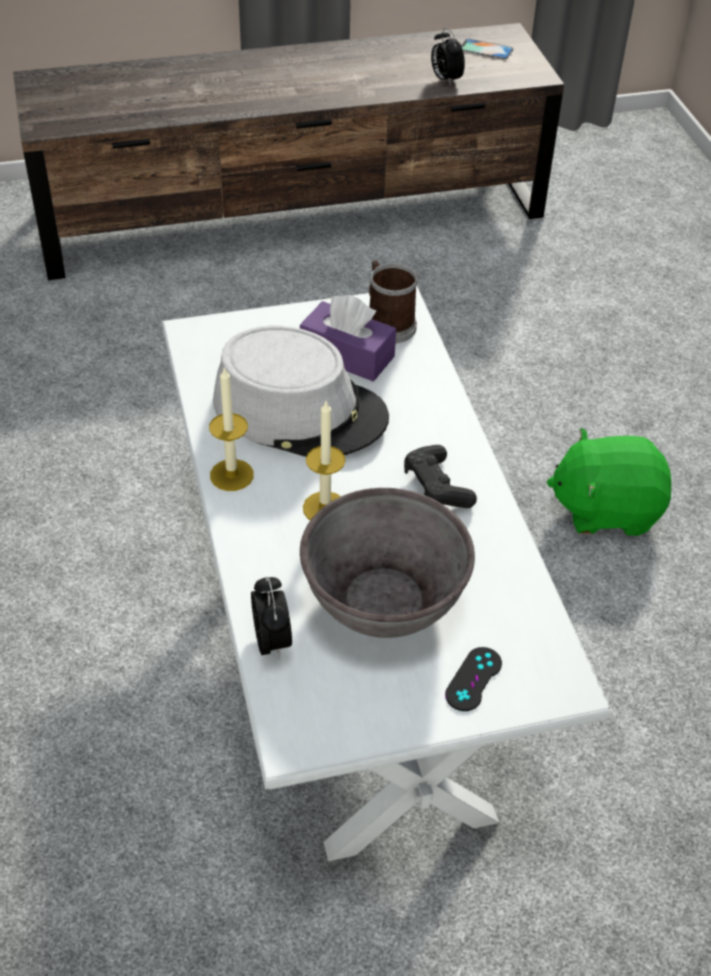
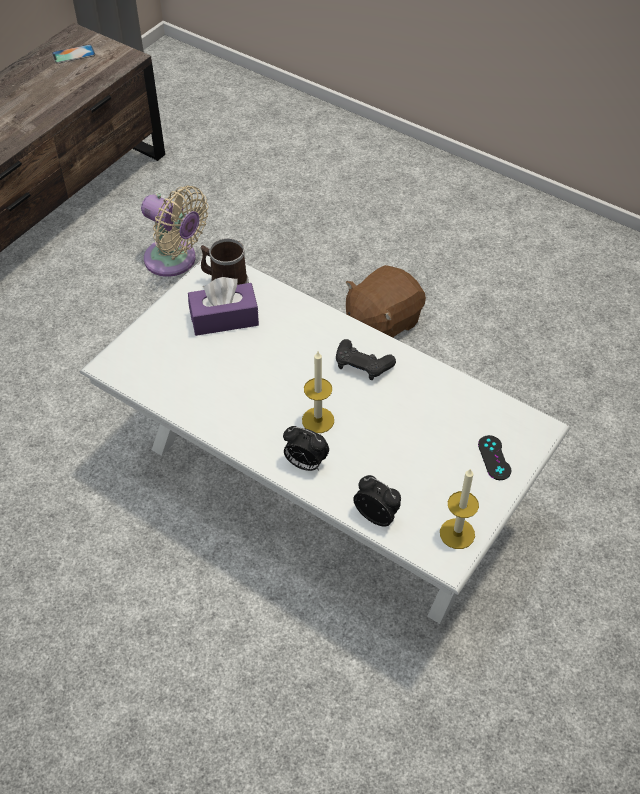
camera: 40 degrees left, 5 degrees up
candle [209,367,254,491] -> candle moved to [440,468,479,549]
grey hat [213,326,389,457] -> none
grey bowl [300,488,475,638] -> none
alarm clock [431,27,465,86] -> alarm clock moved to [283,426,329,471]
green plush toy [547,428,671,536] -> brown plush toy [346,265,426,337]
none -> beige fan [141,185,208,277]

